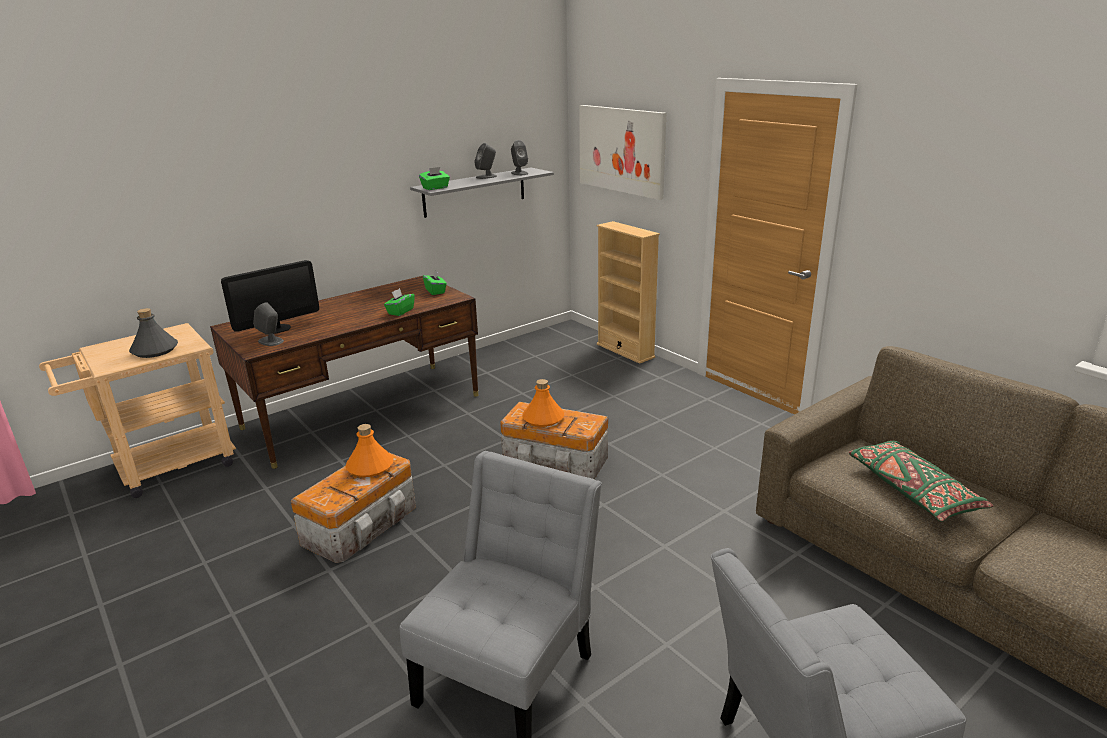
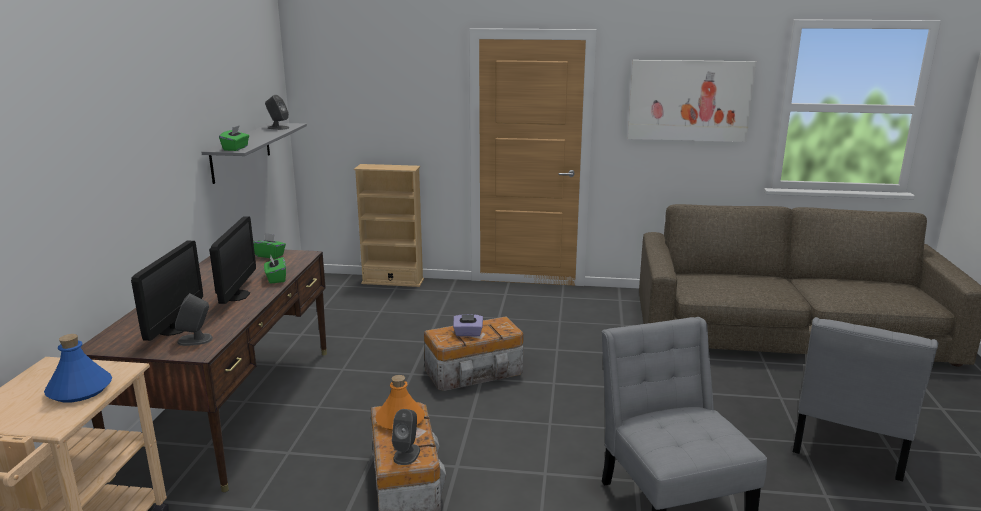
camera: 45 degrees left, 5 degrees down
grey bottle [129,308,178,358] -> blue bottle [44,334,112,403]
grey speaker [474,143,497,179] -> grey speaker moved to [392,409,420,465]
orange bottle [522,379,564,427] -> purple tissue box [453,314,483,337]
picture [579,105,666,200] -> picture moved to [628,60,756,142]
green pillow [849,441,993,522] -> none
none -> monitor [209,216,256,304]

